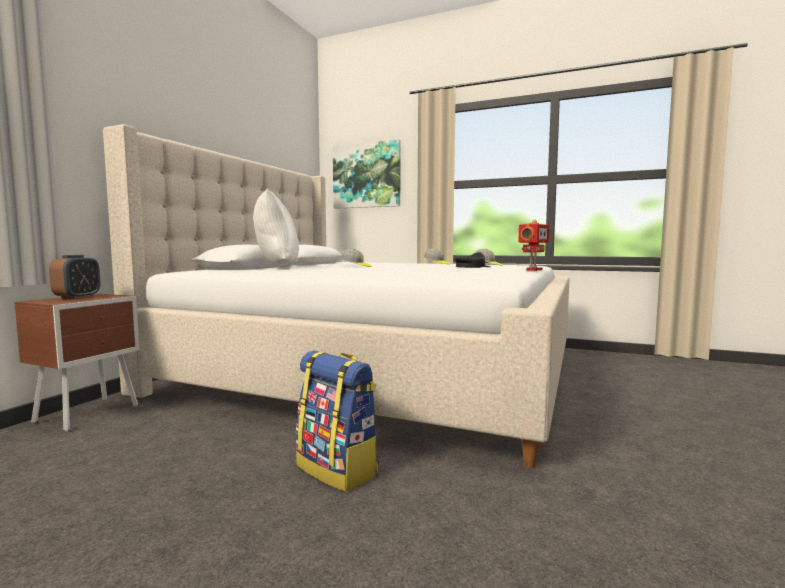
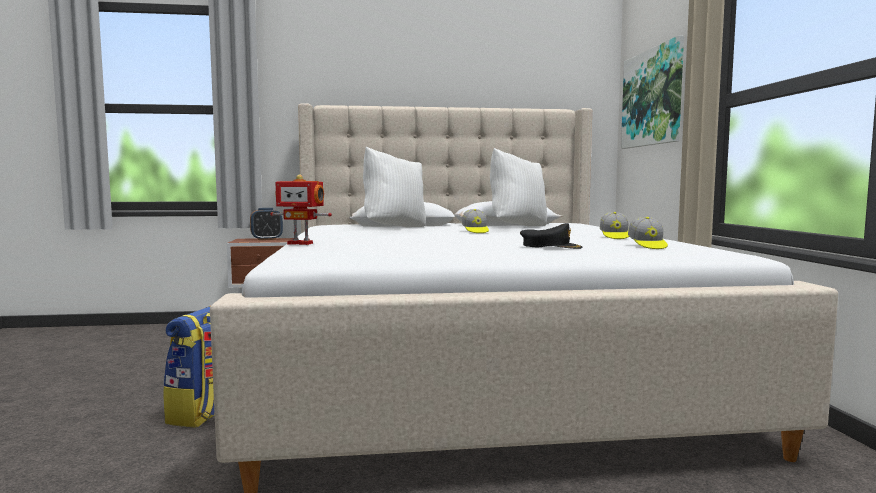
camera: 60 degrees right, 0 degrees up
toy robot [518,219,550,271] -> toy robot moved to [270,174,332,245]
none -> white pillow [490,148,547,227]

